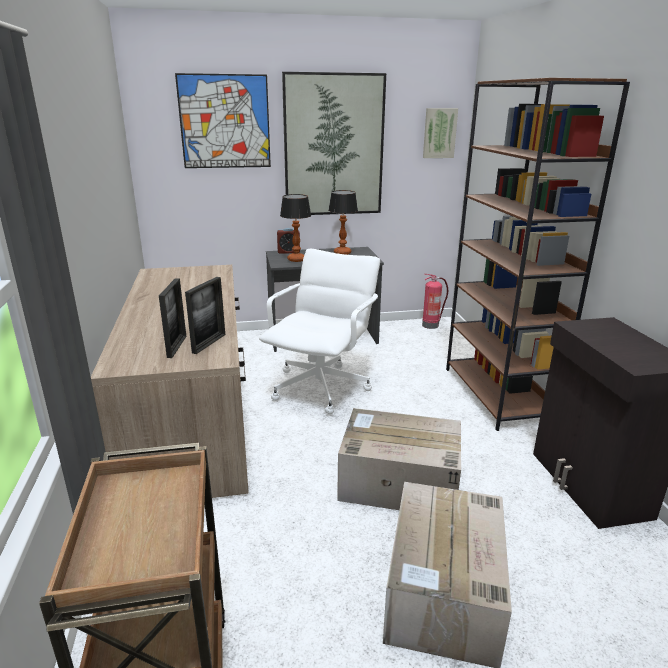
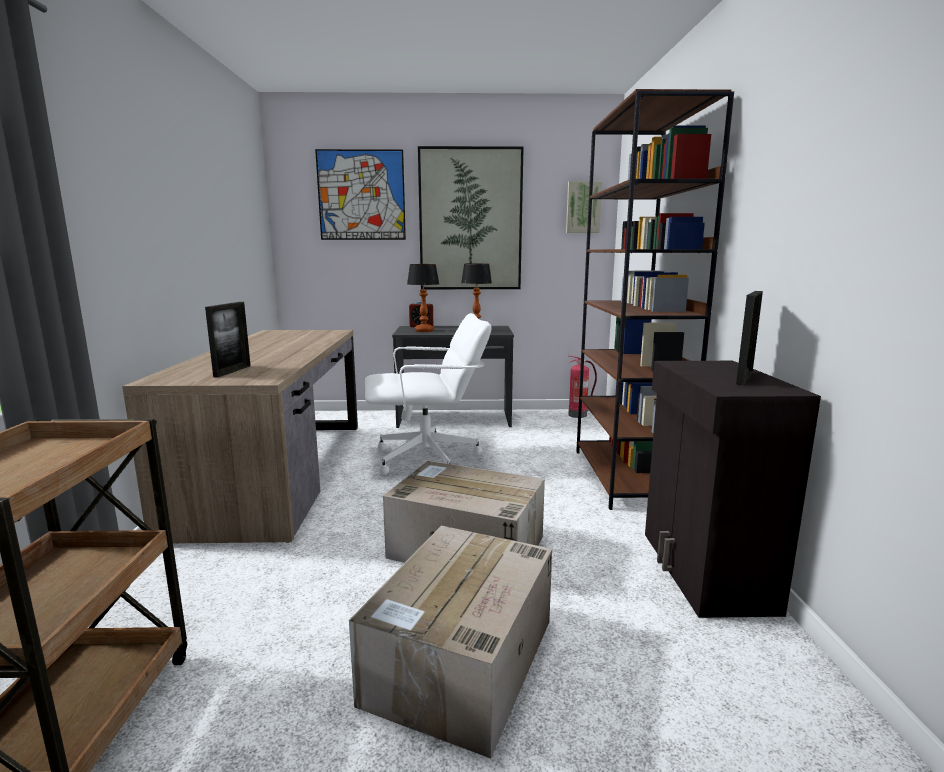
camera: 10 degrees right, 10 degrees down
picture frame [185,277,225,354] -> picture frame moved to [736,291,763,385]
white office chair [259,249,380,415] -> white office chair turned 45 degrees clockwise [365,313,492,475]

